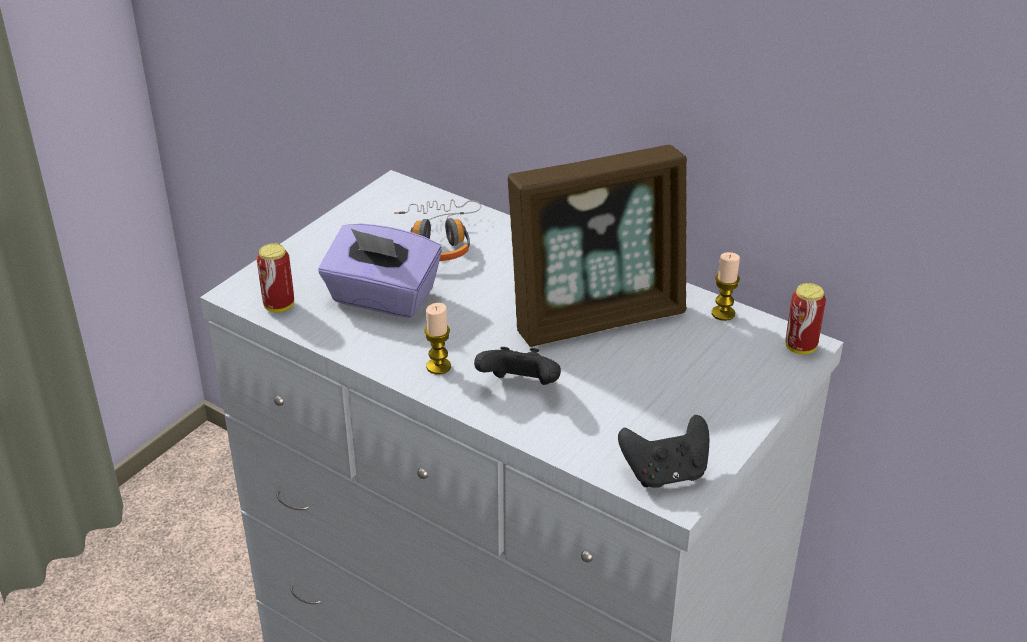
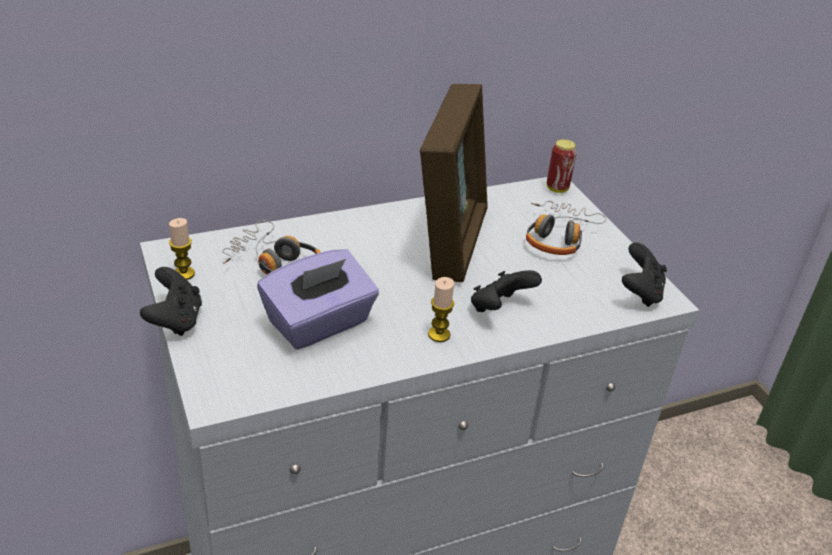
camera: 60 degrees left, 0 degrees up
can [257,243,294,313] -> none
candle [712,252,740,321] -> candle moved to [169,218,195,280]
none -> black game controller [140,267,202,336]
none -> headphones [526,201,606,255]

